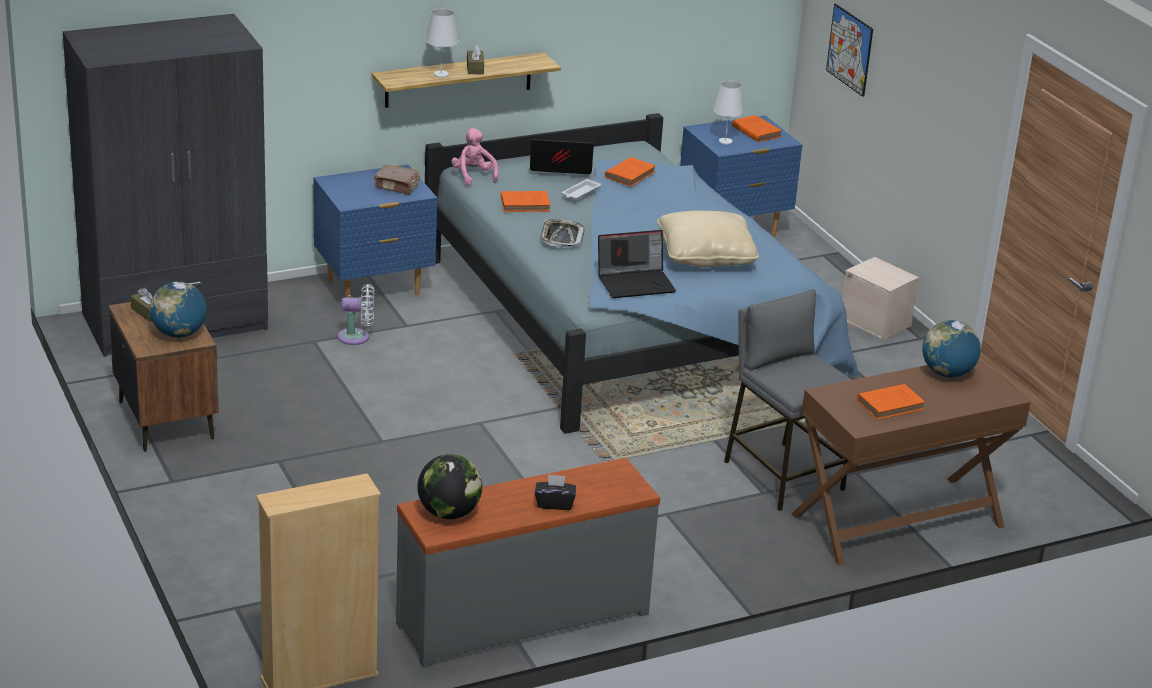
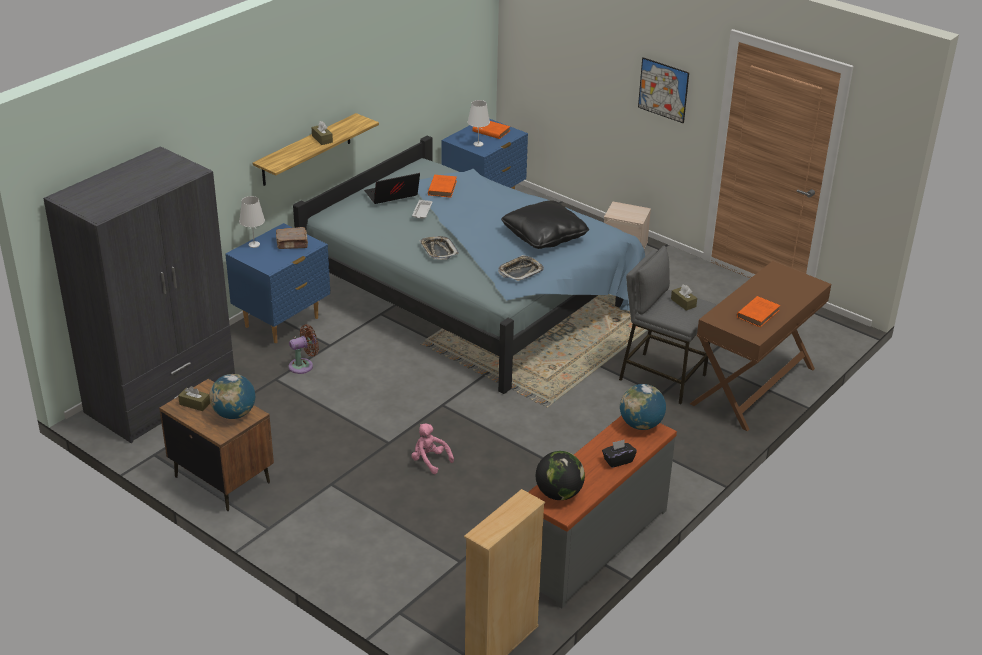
camera: 25 degrees left, 5 degrees up
white fan [338,284,375,345] -> brown fan [288,324,319,374]
white table lamp [426,8,459,77] -> white table lamp moved to [239,196,265,248]
pink plush toy [451,128,498,185] -> pink plush toy moved to [411,423,454,474]
orange book [501,191,550,212] -> none
laptop [598,230,676,298] -> tray [498,255,544,281]
beige pillow [657,210,759,267] -> black pillow [501,201,589,249]
picture [826,4,873,97] -> picture moved to [638,57,689,123]
globe [922,320,981,378] -> globe moved to [620,384,666,430]
none -> brown tissue box [671,285,697,311]

